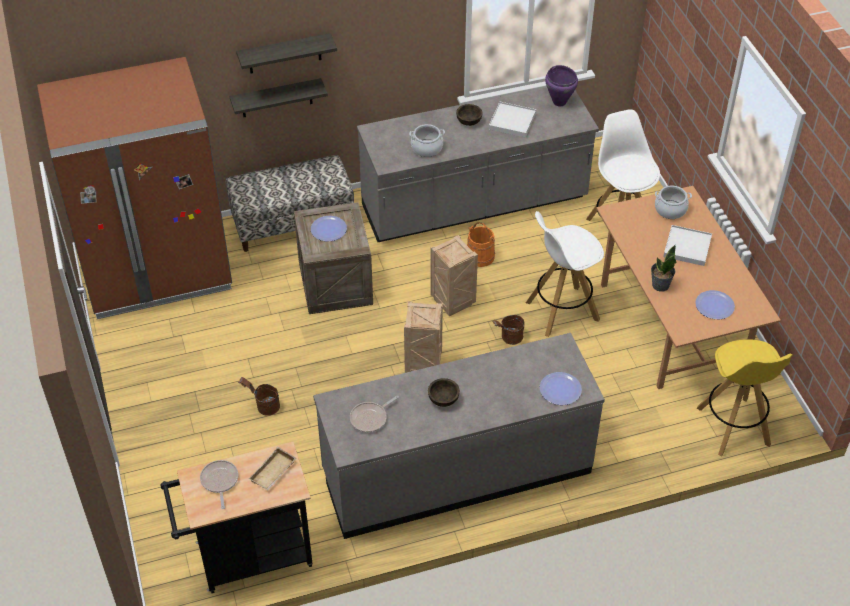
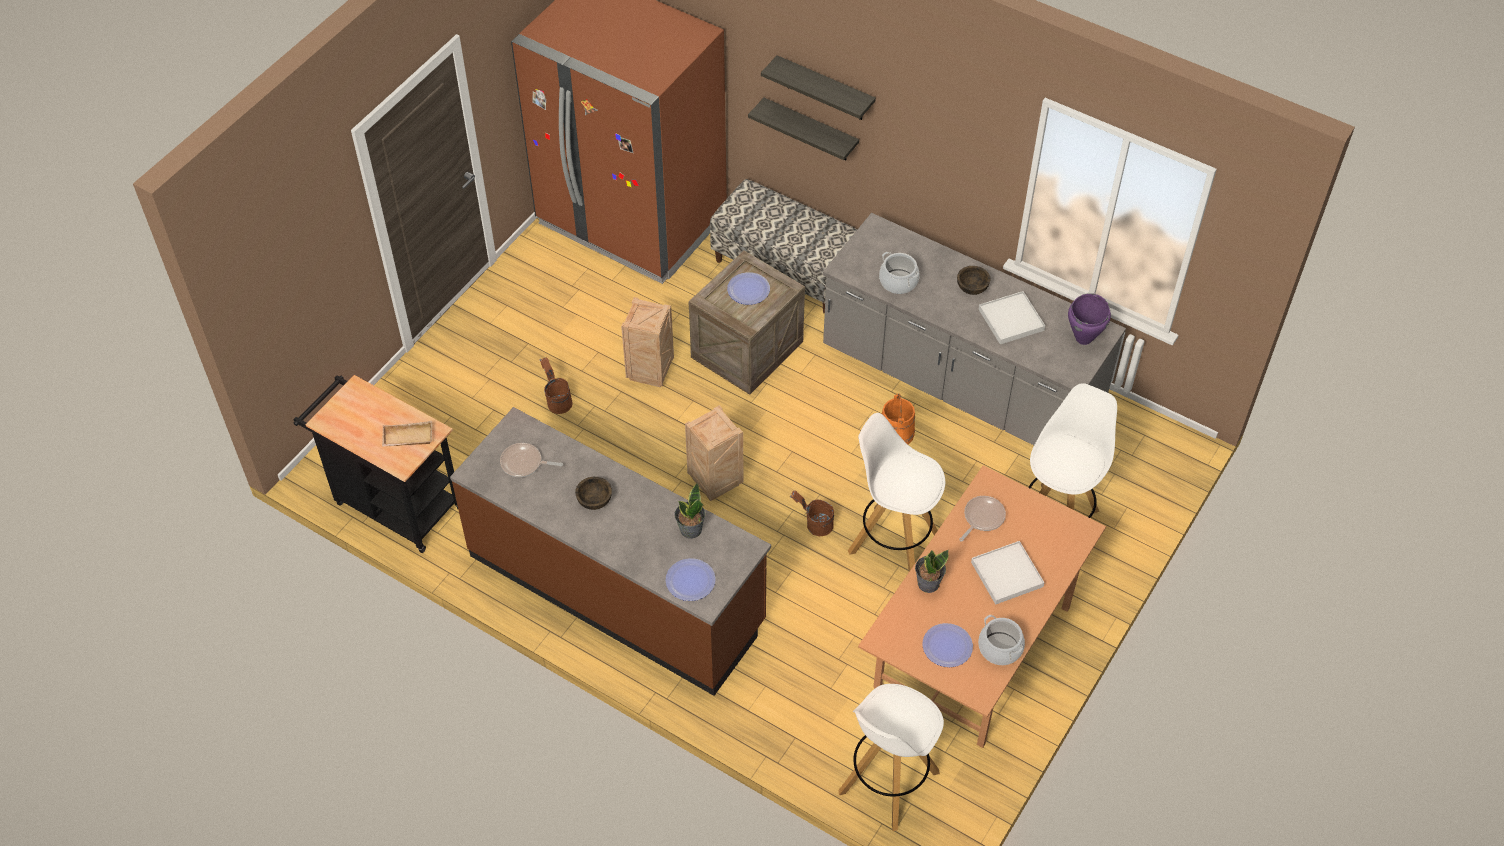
camera: 50 degrees right, 5 degrees up
frying pan [200,460,238,509] -> frying pan moved to [959,496,1006,542]
grey counter [313,333,605,539] -> brown counter [450,407,771,696]
crate [430,235,478,317] -> crate moved to [621,297,674,387]
cooking pot [655,185,692,219] -> cooking pot moved to [978,615,1025,665]
yellow stool [696,339,793,457] -> white stool [838,684,944,831]
none -> potted plant [674,483,705,539]

